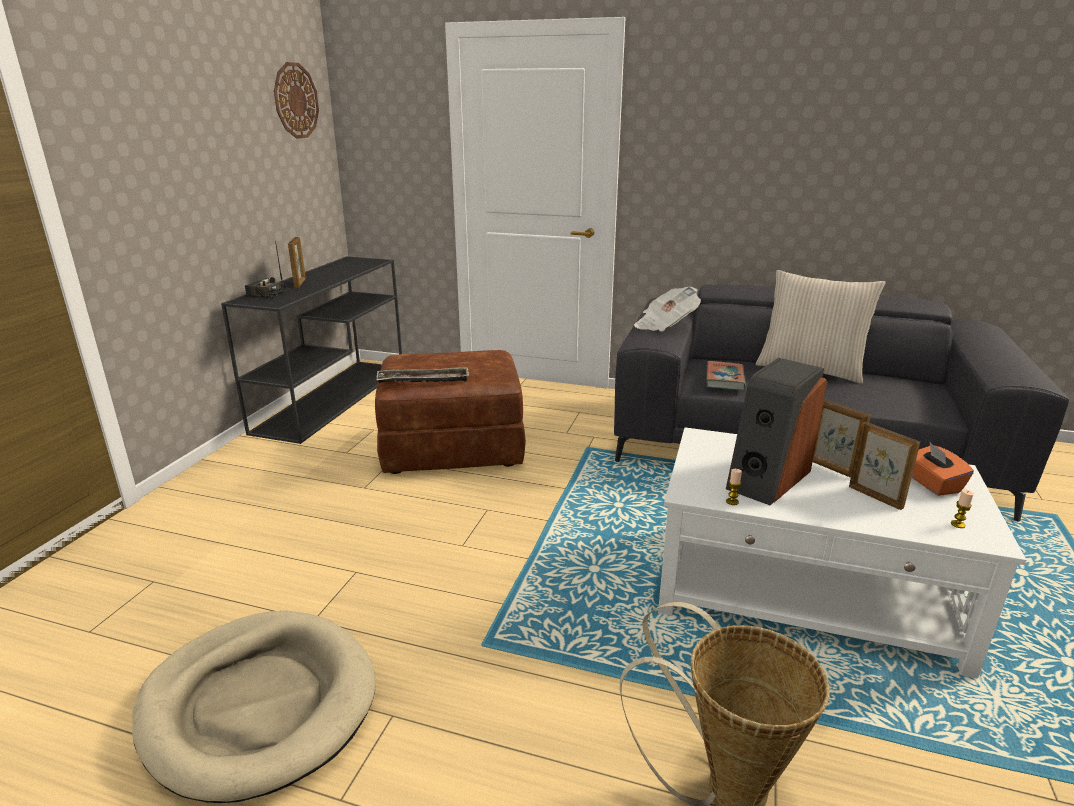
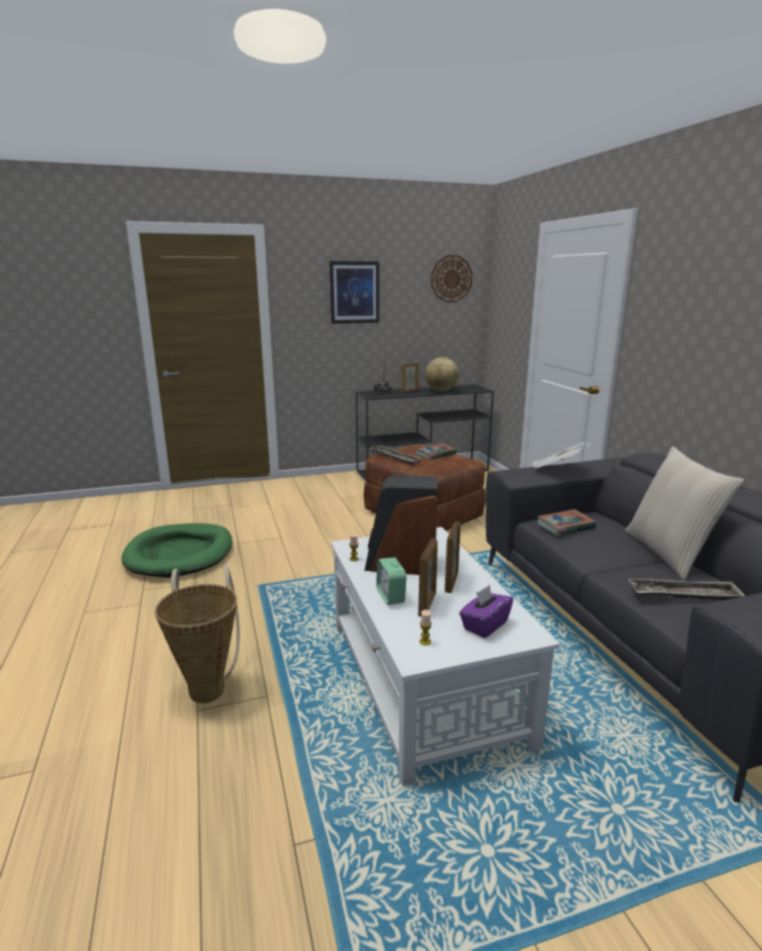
camera: 55 degrees right, 5 degrees down
beige dog bed [132,611,376,803] -> green dog bed [121,523,232,578]
orange tissue box [912,443,974,496] -> purple tissue box [459,585,513,638]
none -> picture [329,261,379,324]
none -> alarm clock [376,557,406,605]
none -> book [416,443,456,459]
none -> globe [425,357,459,391]
none -> tray [628,579,745,601]

